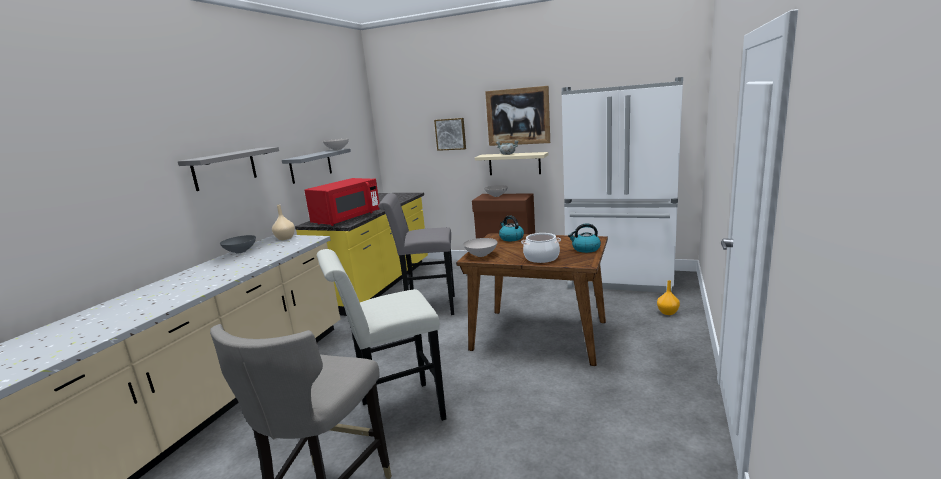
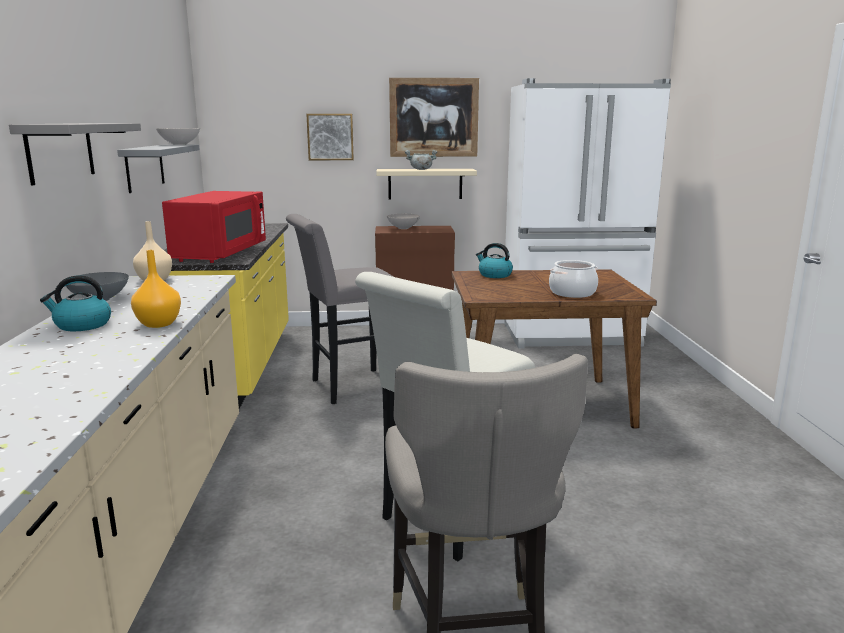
camera: 25 degrees left, 0 degrees up
white bowl [463,238,498,257] -> none
kettle [568,224,601,253] -> kettle moved to [40,276,111,331]
orange vase [657,280,680,315] -> orange vase moved to [131,250,181,328]

